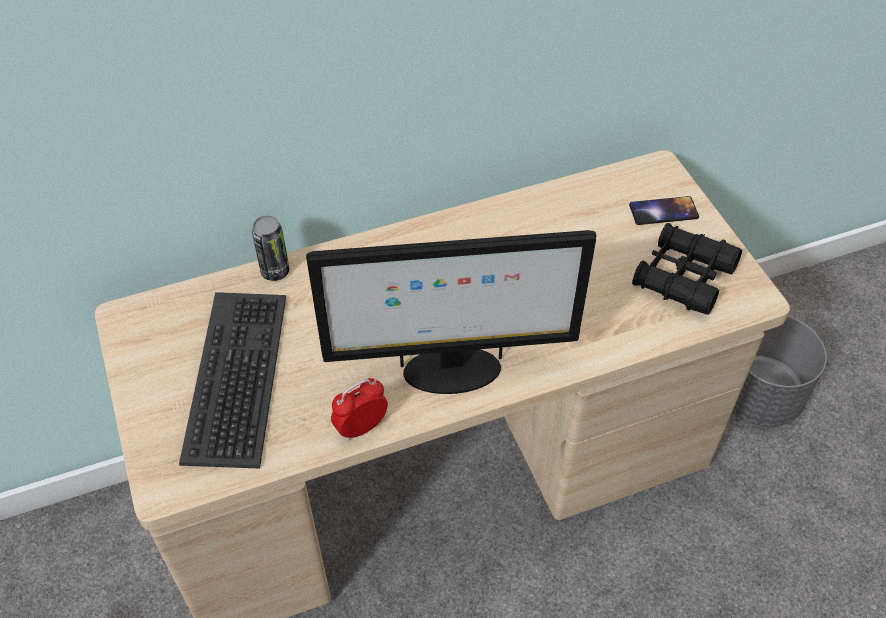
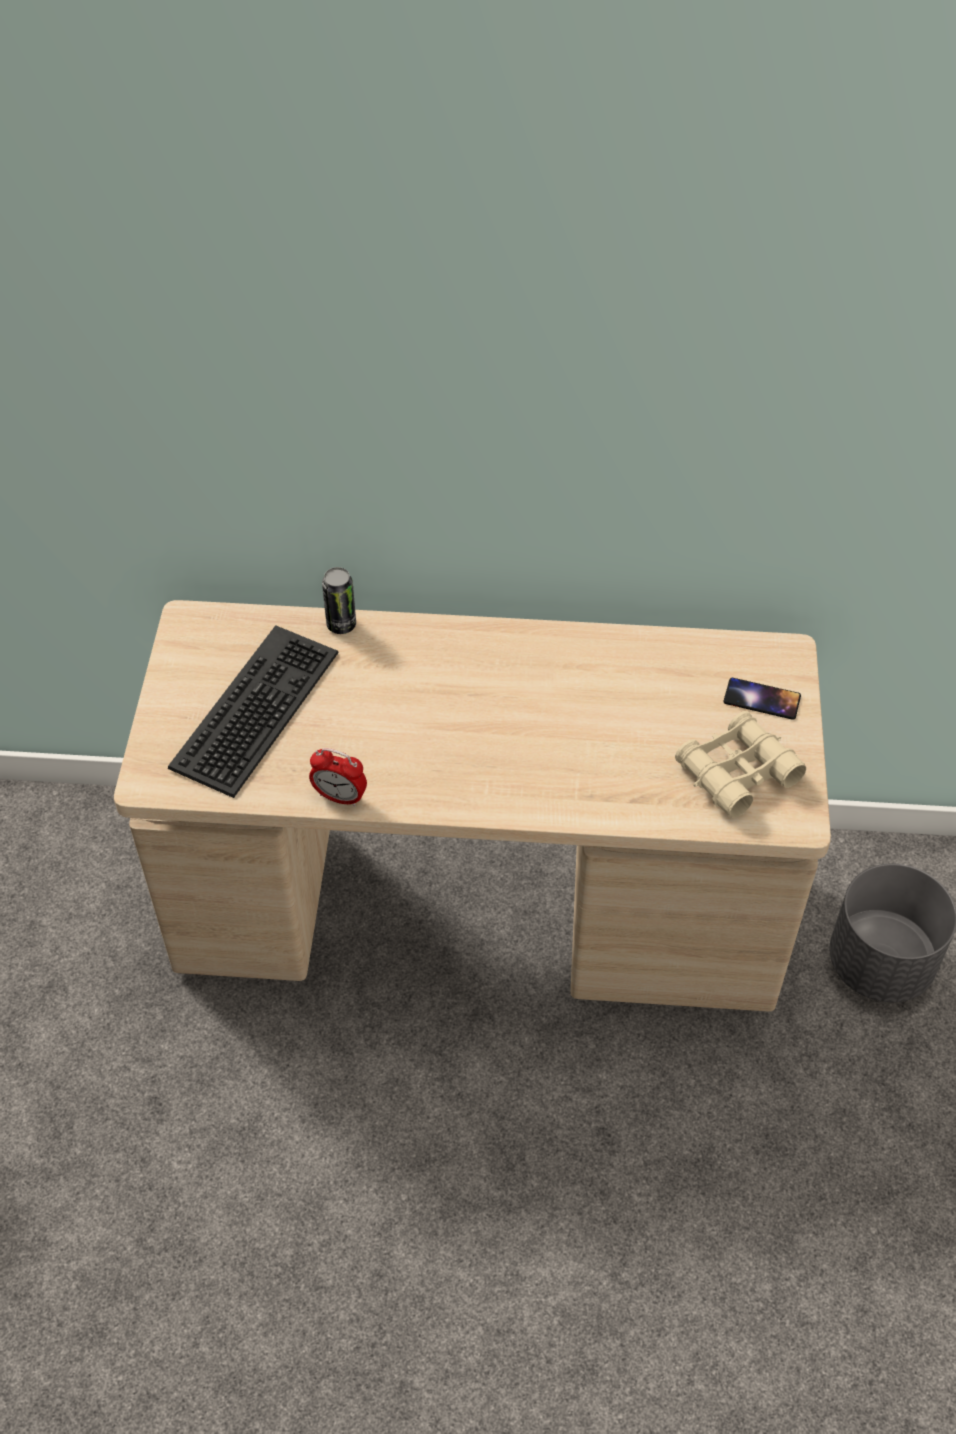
camera: 25 degrees right, 0 degrees up
monitor [306,230,596,394] -> none
alarm clock [331,378,388,441] -> alarm clock turned 150 degrees counterclockwise [309,748,367,807]
black binoculars [632,223,742,315] -> beige binoculars [675,711,806,818]

